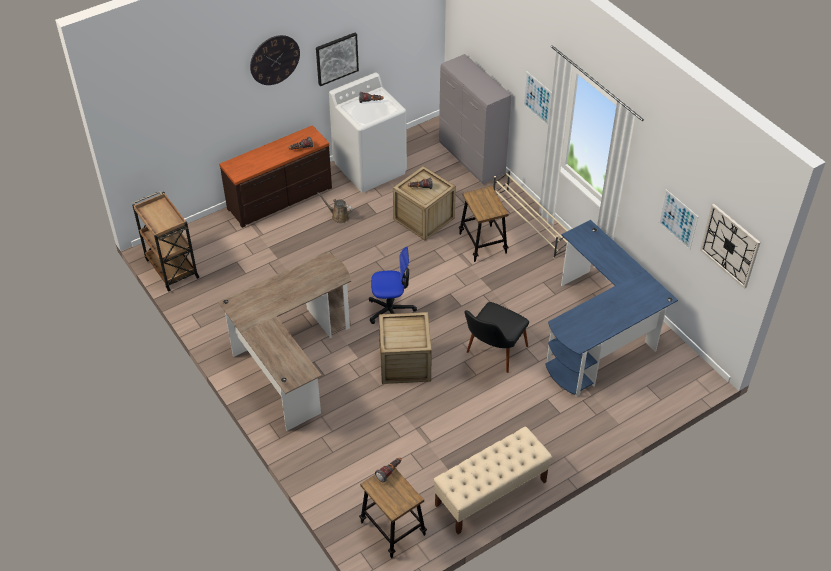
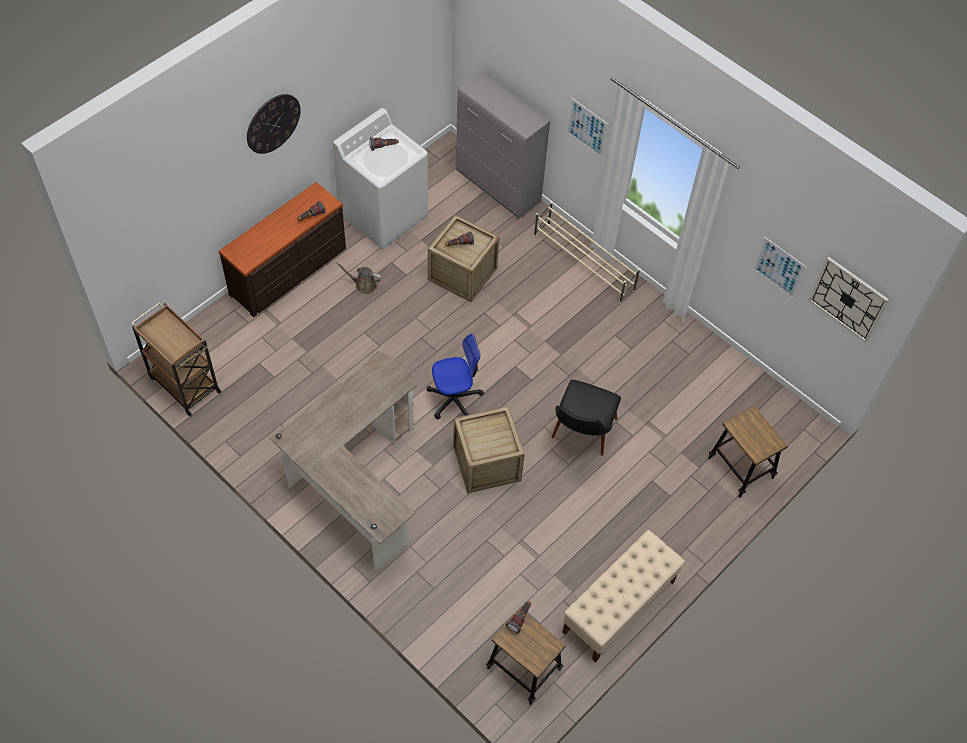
camera: 15 degrees left, 10 degrees up
picture [316,32,359,86] -> none
stool [459,186,509,262] -> stool moved to [708,405,788,498]
blue desk [545,220,678,397] -> none

